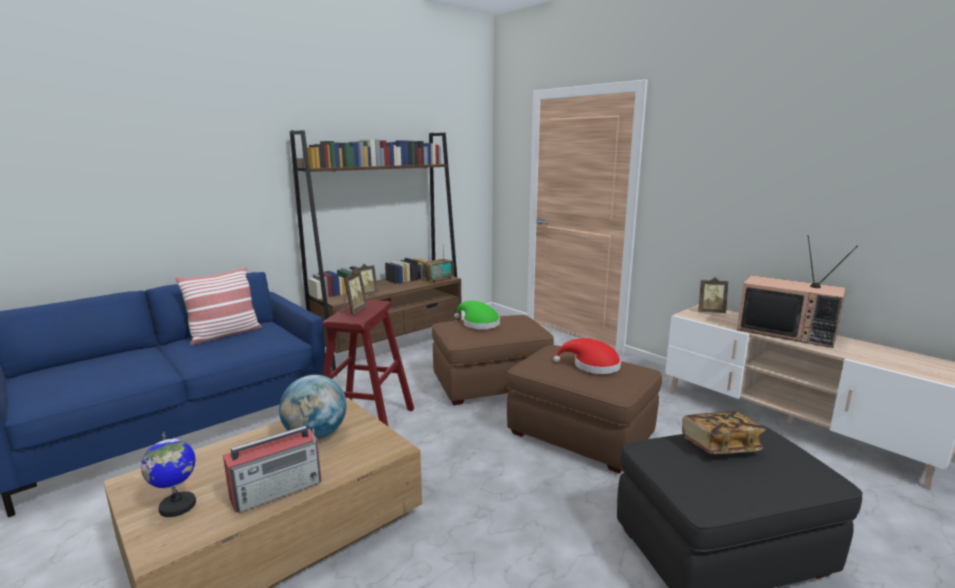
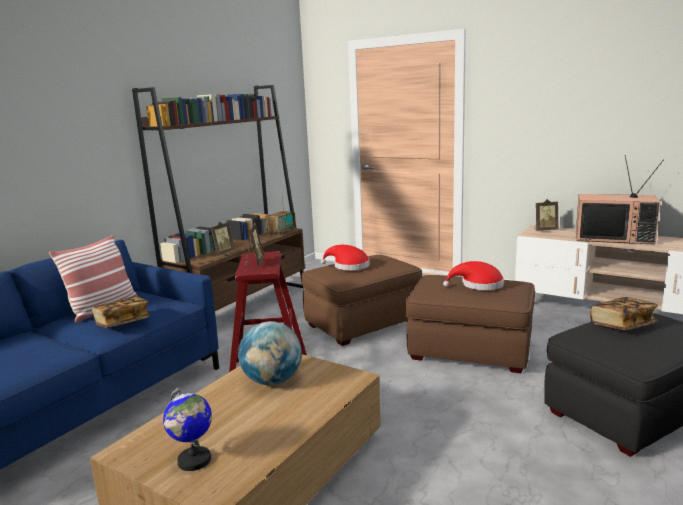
camera: 15 degrees left, 0 degrees up
radio [223,426,321,513] -> none
green hat [454,301,500,329] -> red hat [321,245,370,270]
none -> book [92,296,150,328]

